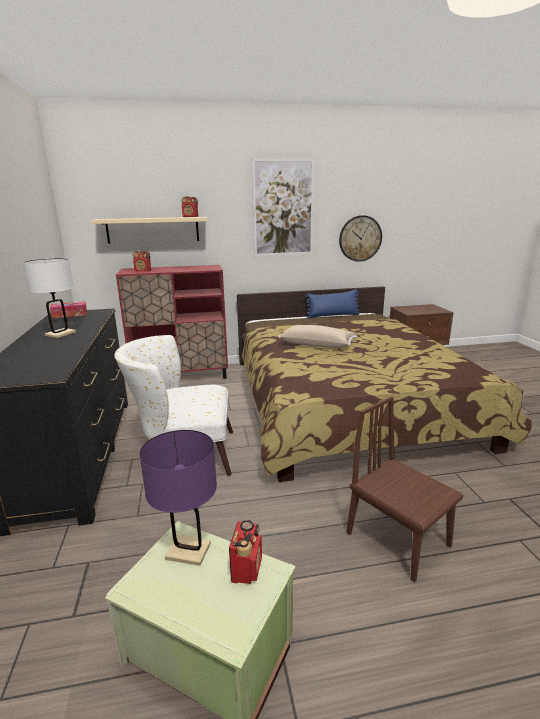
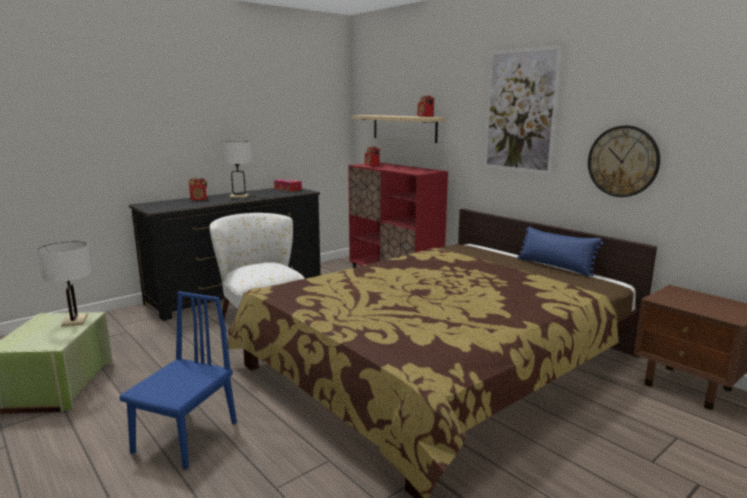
camera: 60 degrees right, 5 degrees down
purple table lamp [140,430,217,566] -> white table lamp [37,241,92,327]
radio [229,520,262,584] -> radio moved to [188,178,207,201]
beige pillow [278,325,357,348] -> none
brown chair [346,396,463,582] -> blue chair [119,291,237,470]

